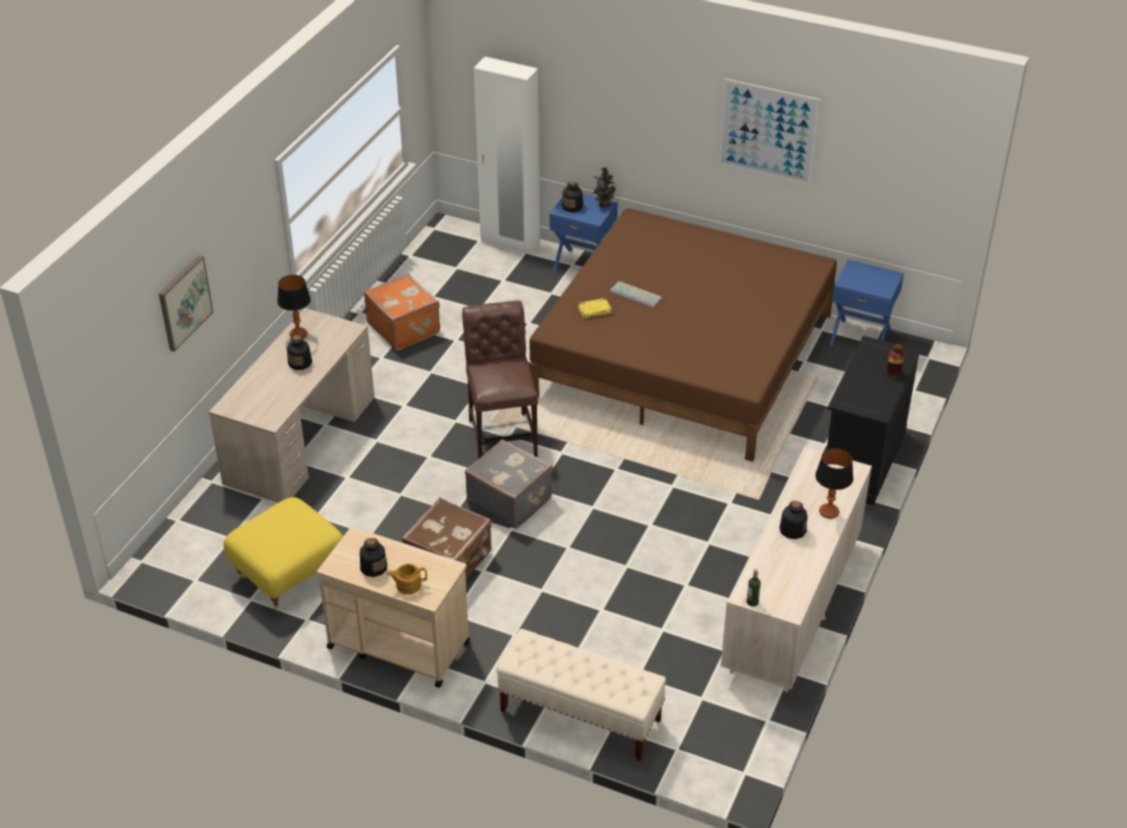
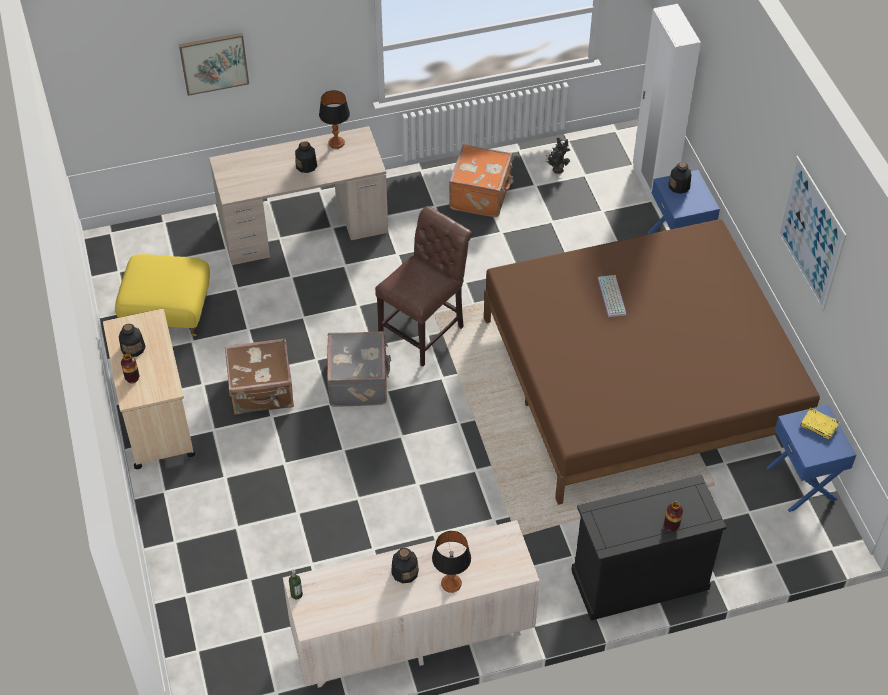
camera: 50 degrees right, 10 degrees up
teapot [387,564,427,595] -> vase [121,354,139,383]
beige bench [496,629,666,761] -> none
yellow book [578,298,612,319] -> yellow book moved to [800,408,840,440]
potted plant [593,167,616,208] -> potted plant moved to [546,138,570,174]

